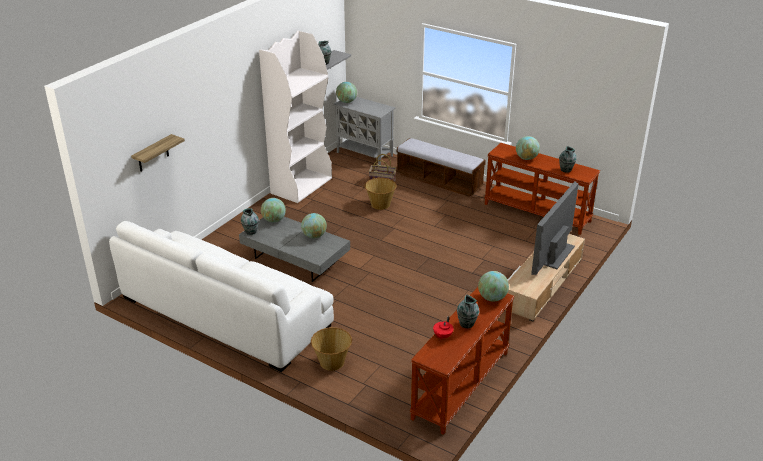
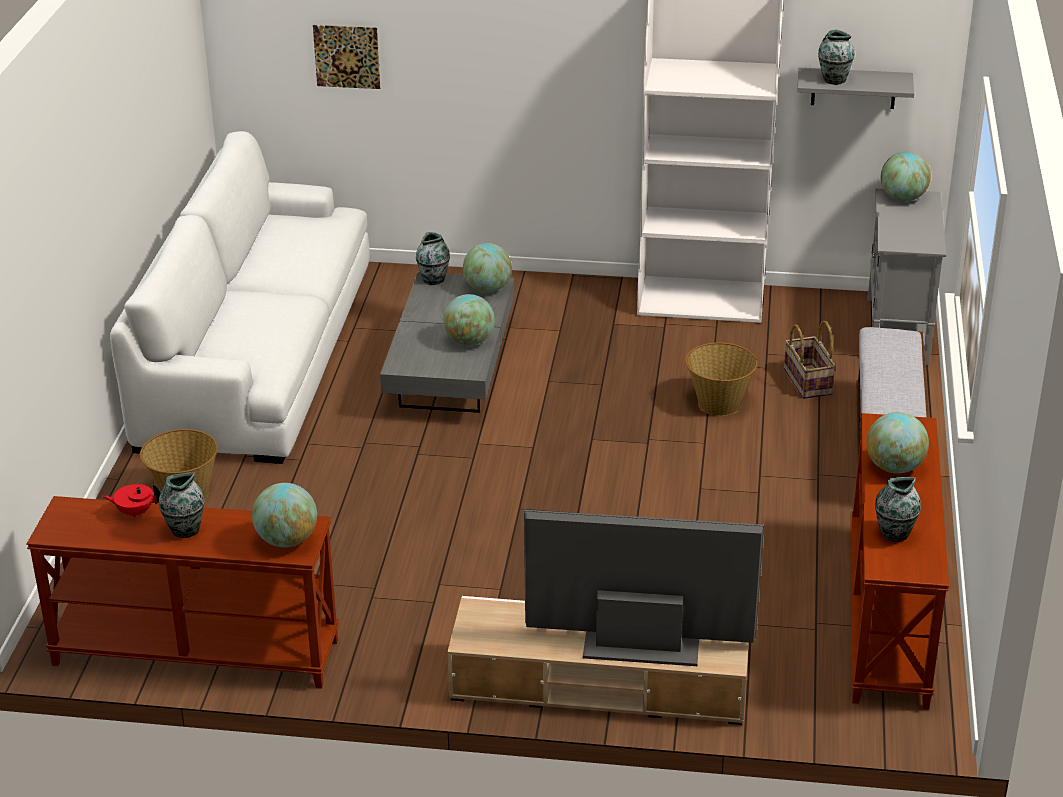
camera: 65 degrees right, 0 degrees up
shelf [131,134,185,172] -> picture [313,25,380,89]

